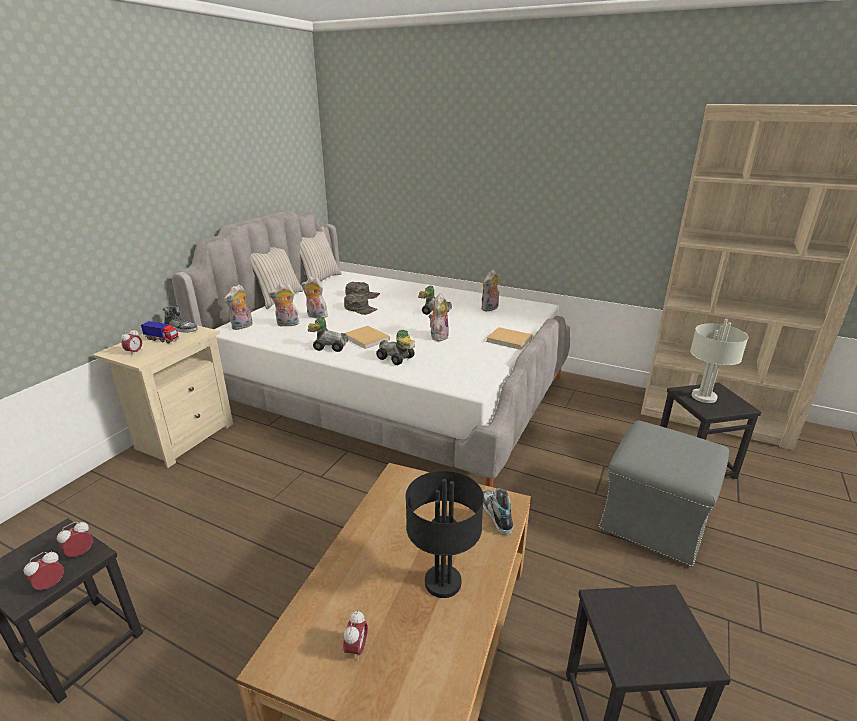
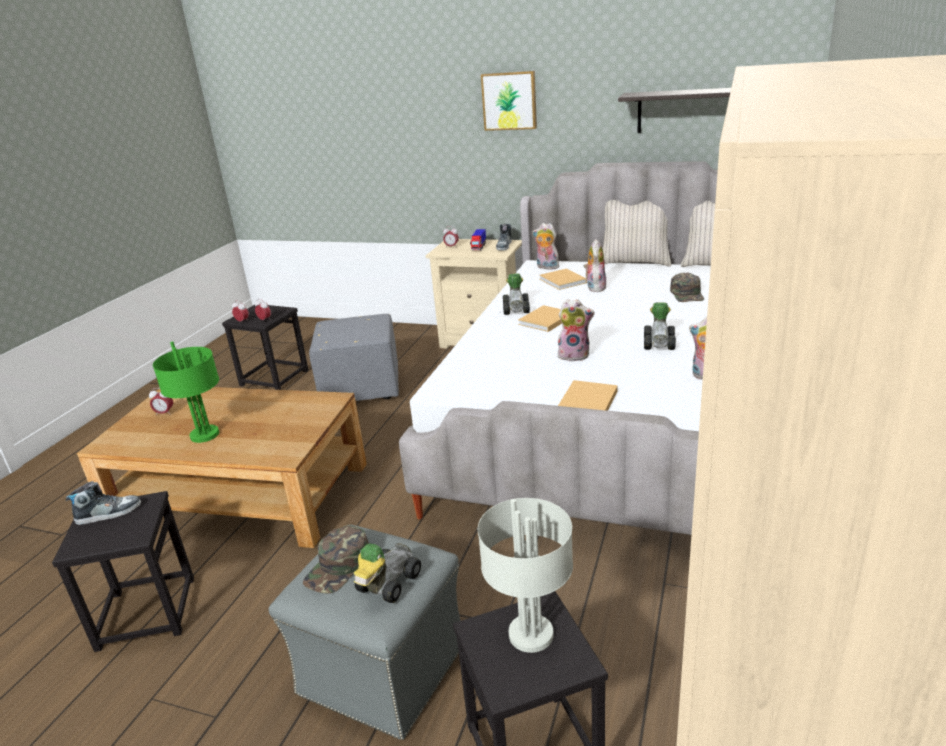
camera: 85 degrees right, 0 degrees up
plush toy [269,283,299,327] -> beige book [539,269,587,290]
green cap [344,293,378,315] -> green cap moved to [303,525,369,594]
toy car [376,330,415,365] -> toy car moved to [353,543,421,603]
black table lamp [405,471,484,598] -> green table lamp [153,341,219,443]
shoe [483,488,513,535] -> shoe moved to [66,481,141,525]
none -> grey ottoman [309,314,399,401]
none -> picture [481,71,537,131]
none -> shelf [618,88,731,133]

